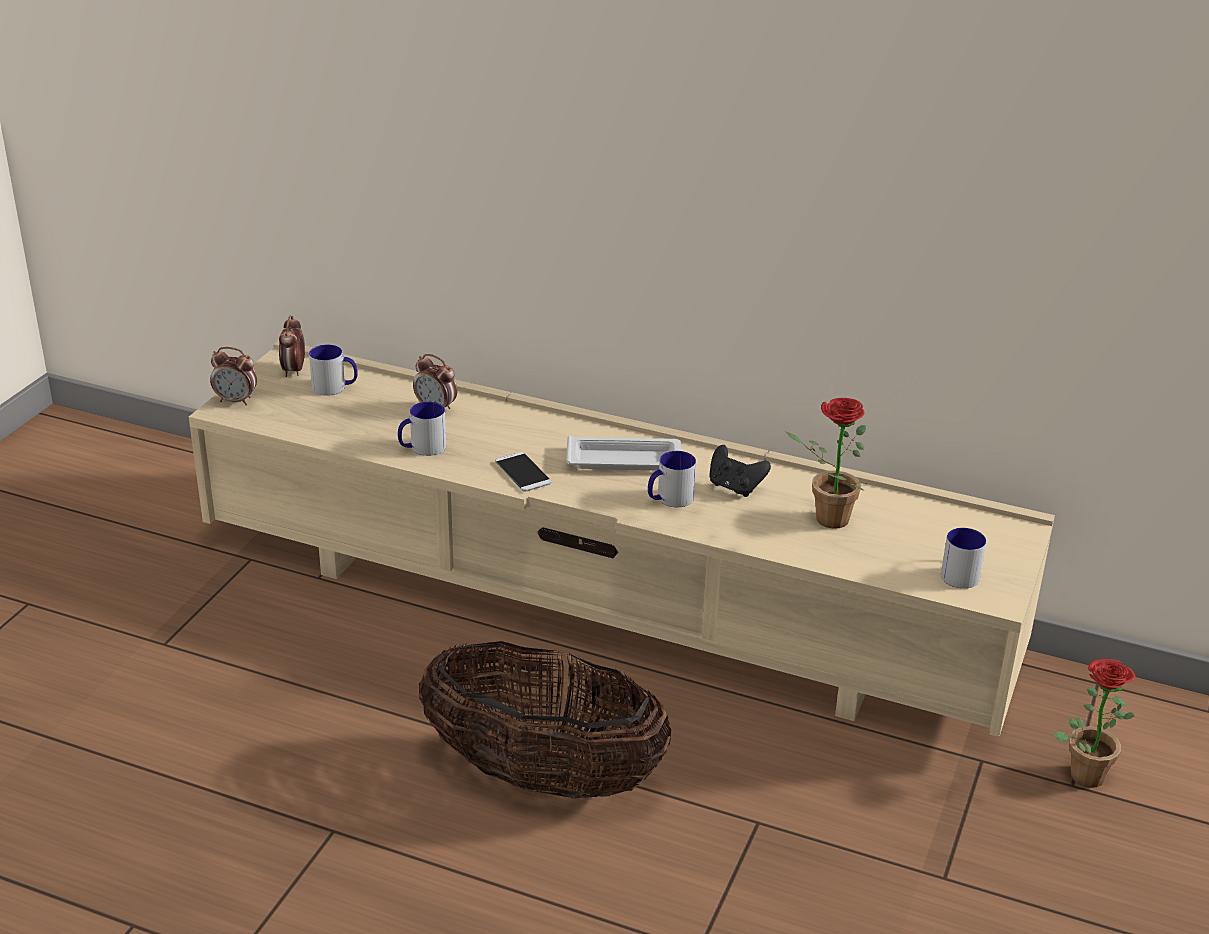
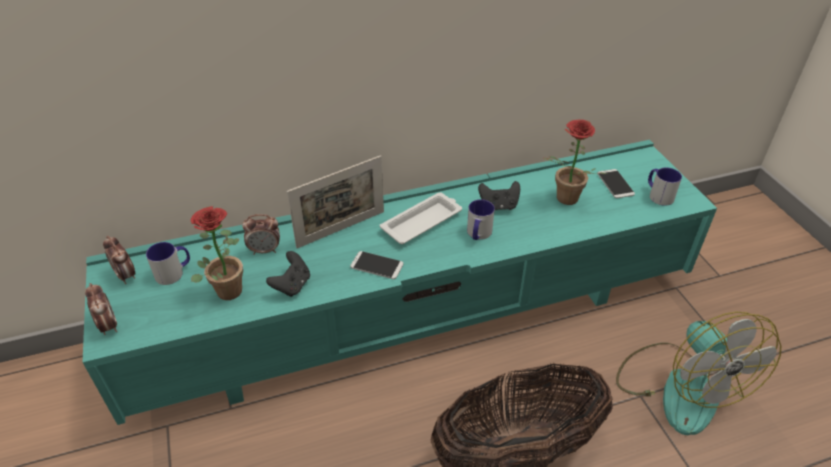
camera: 40 degrees left, 10 degrees up
beige tv stand [189,340,1055,737] -> turquoise tv stand [82,140,717,425]
alarm clock [210,347,257,405] -> alarm clock turned 90 degrees counterclockwise [85,283,117,335]
mug [398,402,446,456] -> black game controller [266,251,310,297]
potted plant [1054,659,1135,788] -> potted plant moved to [191,206,243,300]
none -> picture frame [287,155,384,248]
none -> phone [597,169,635,198]
none -> fan [616,312,781,435]

